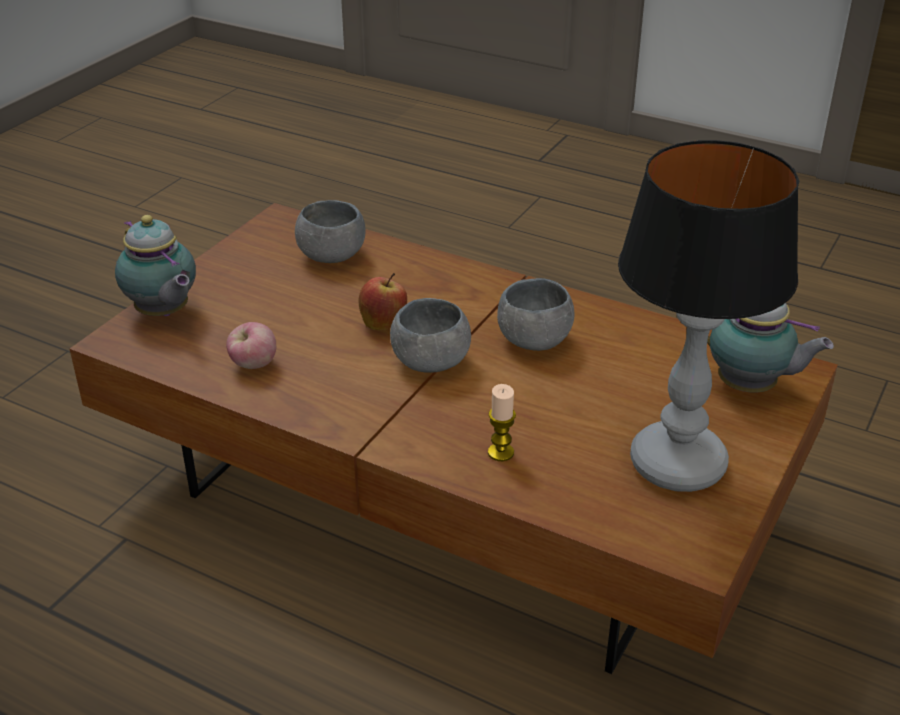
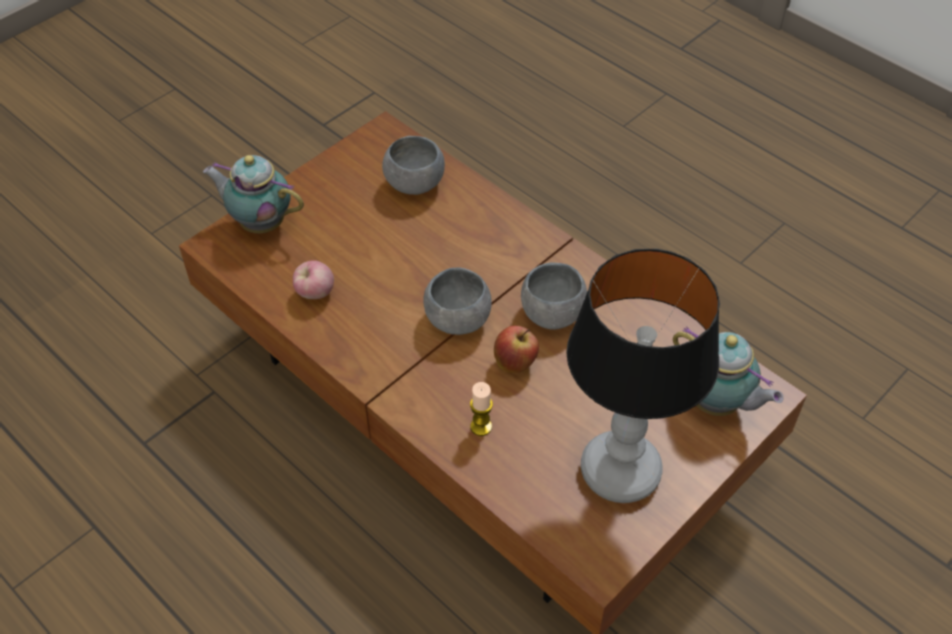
camera: 15 degrees right, 15 degrees up
teapot [115,215,196,316] -> teapot turned 135 degrees clockwise [203,155,304,233]
apple [359,273,407,330] -> apple moved to [494,326,539,373]

